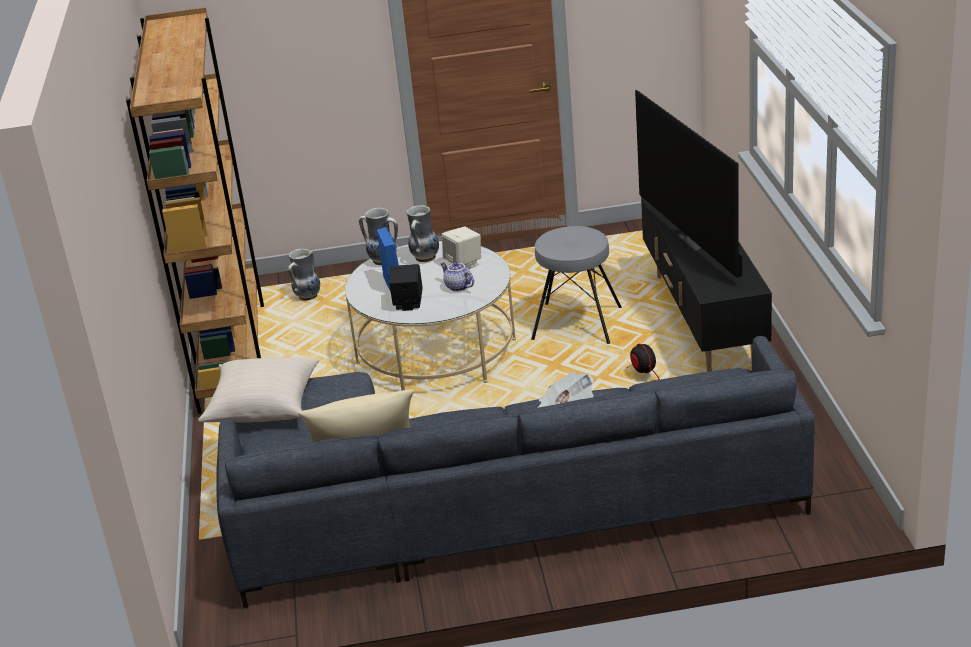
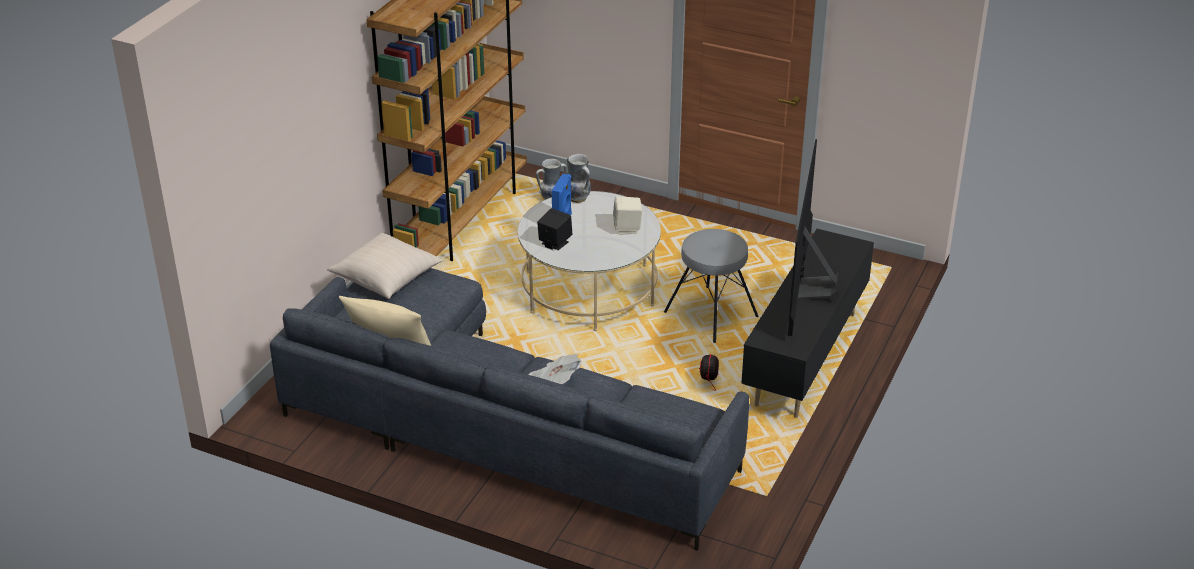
camera: 30 degrees right, 5 degrees up
vase [407,205,439,262] -> none
teapot [440,262,474,291] -> none

